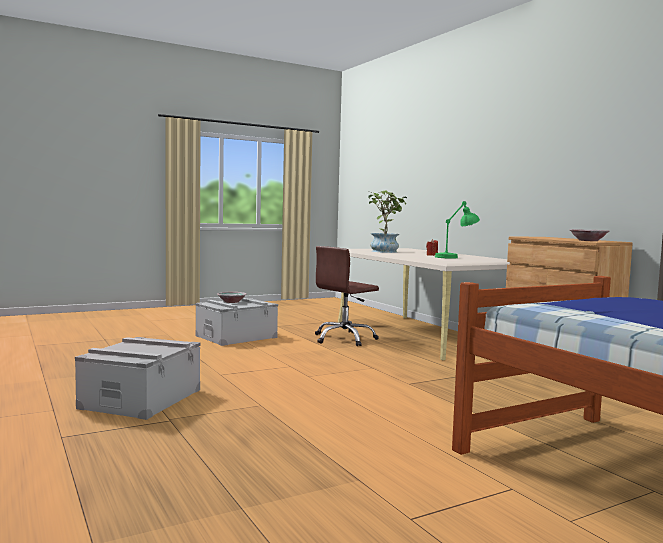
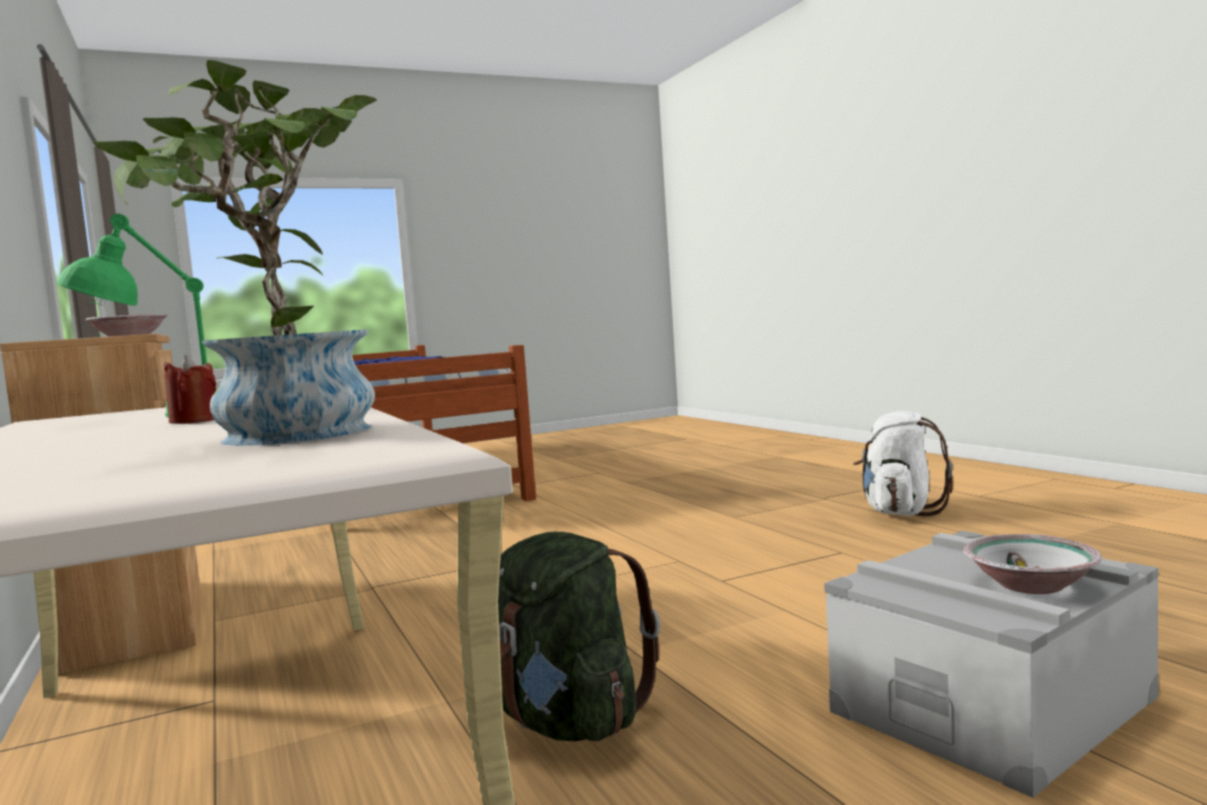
camera: 175 degrees left, 0 degrees up
grey storage box [75,337,201,420] -> white backpack [853,411,953,516]
brown office chair [315,246,379,346] -> green backpack [498,531,660,741]

